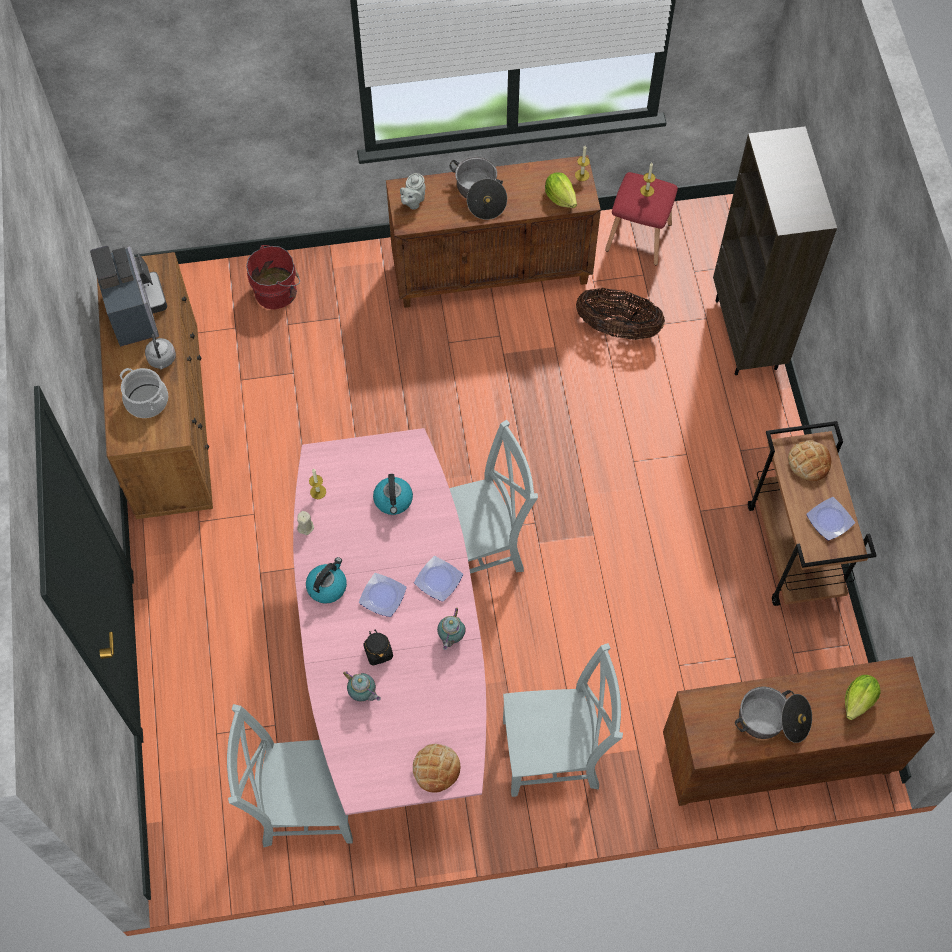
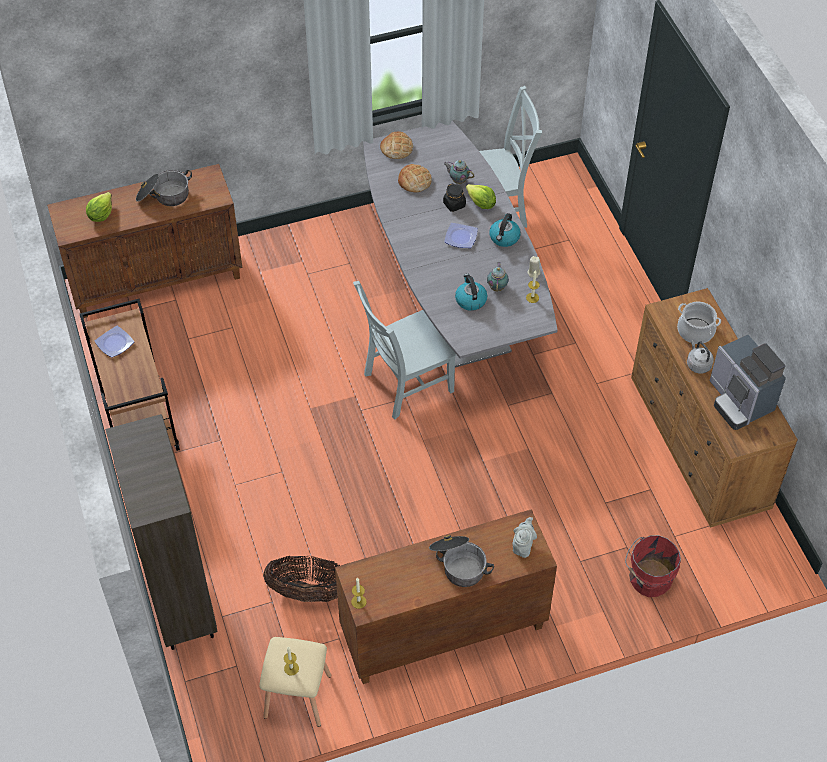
camera: 170 degrees right, 10 degrees down
pink dining table [293,428,486,815] -> grey dining table [363,121,558,367]
plate [414,556,463,602] -> none
teapot [437,608,466,650] -> teapot moved to [487,262,509,292]
grey chair [503,643,623,797] -> none
lettuce [545,172,577,208] -> lettuce moved to [466,184,496,209]
red stool [605,172,678,265] -> beige stool [259,637,331,727]
bread [788,440,831,482] -> bread moved to [398,164,432,192]

